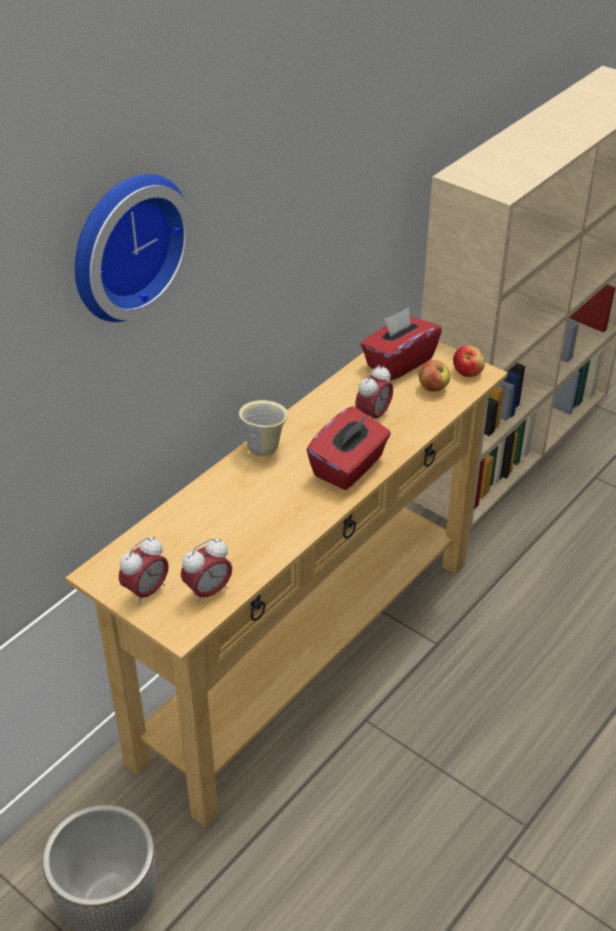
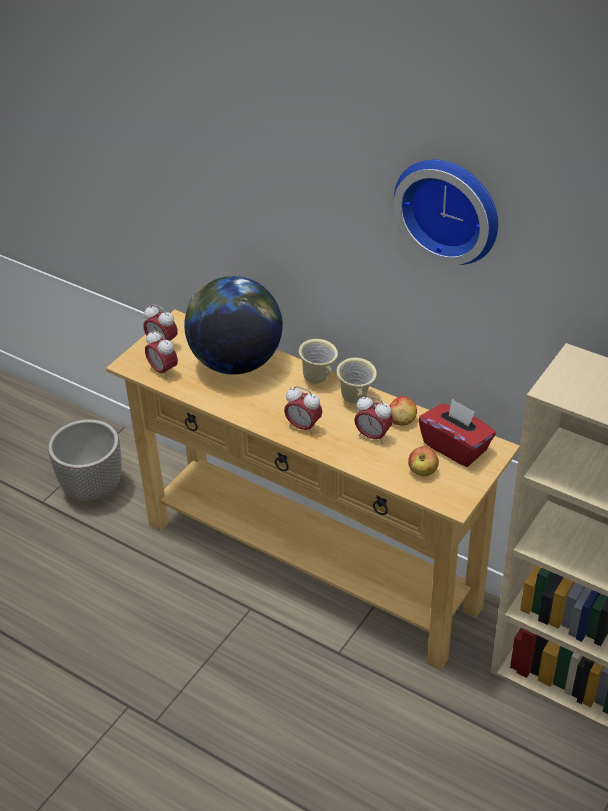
camera: 85 degrees right, 0 degrees up
wall clock [75,174,194,322] -> wall clock moved to [394,160,498,265]
red tissue box [307,406,391,490] -> alarm clock [284,386,322,435]
apple [453,345,485,377] -> apple moved to [390,396,417,426]
none -> globe [184,276,283,375]
none -> beige mug [337,358,377,403]

